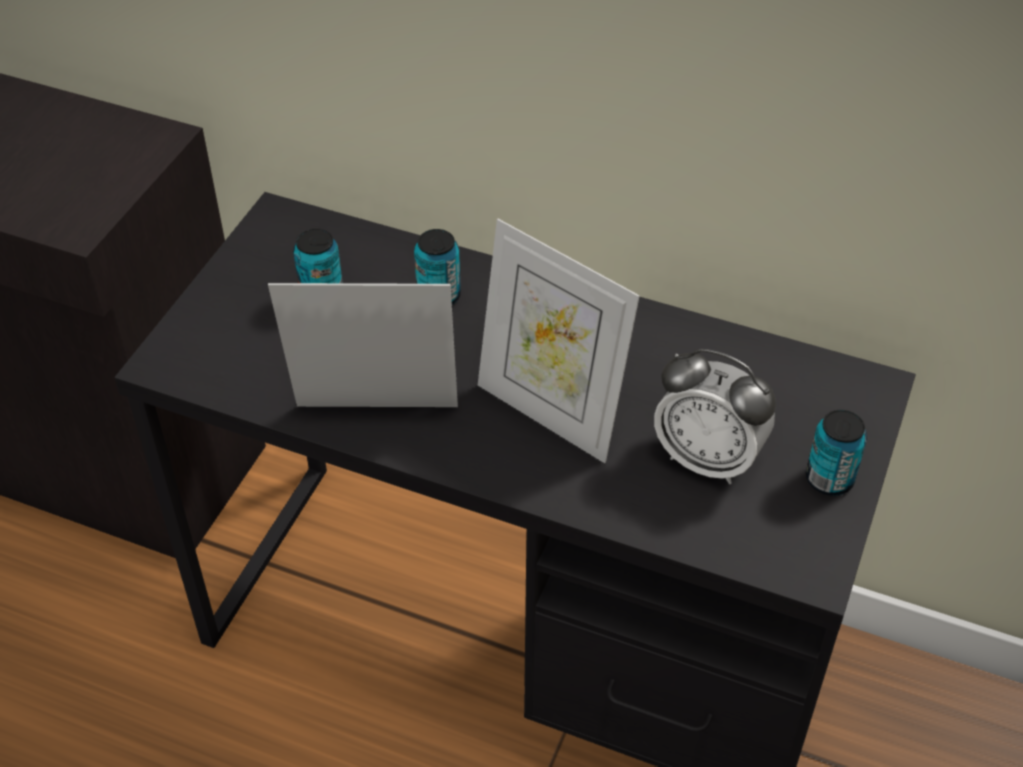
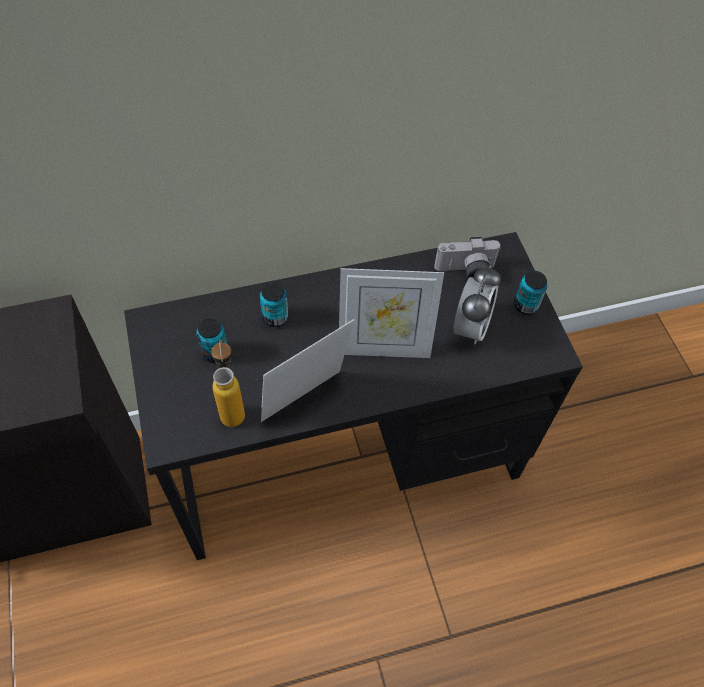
camera: 40 degrees left, 10 degrees up
alarm clock [654,348,776,484] -> alarm clock turned 60 degrees counterclockwise [453,266,501,344]
none -> bottle [211,339,245,427]
none -> camera [434,237,501,279]

